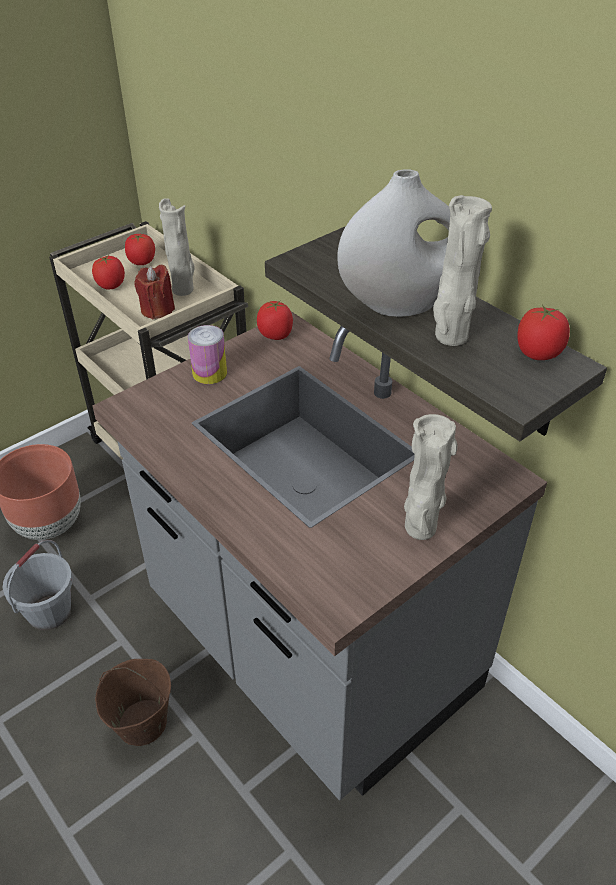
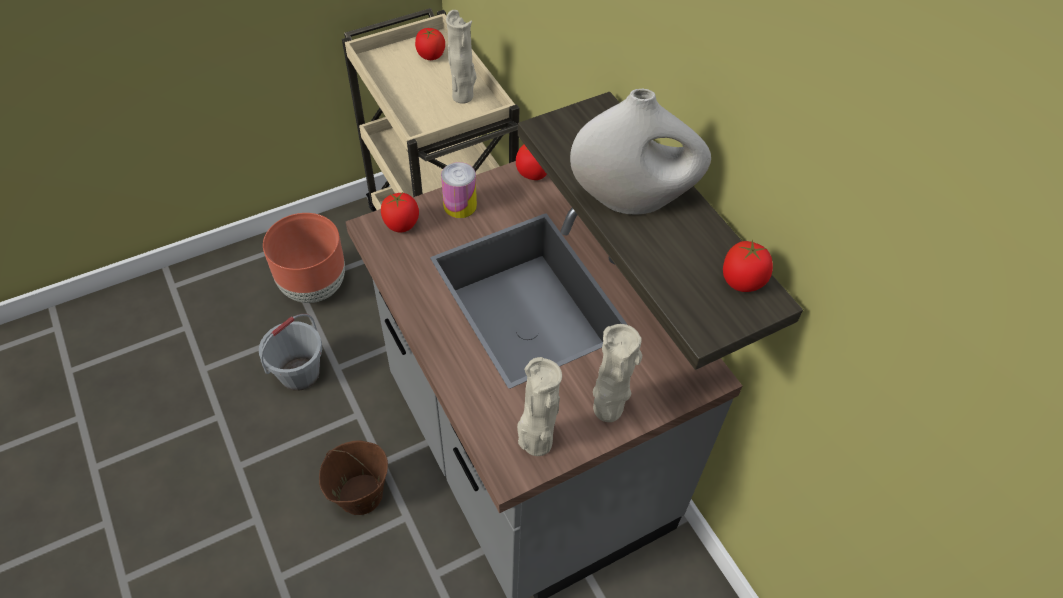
camera: 10 degrees right, 10 degrees up
tomato [92,255,125,289] -> tomato moved to [381,192,419,232]
red candle [135,264,175,319] -> none
beige vase [433,195,492,346] -> beige vase moved to [517,357,562,456]

